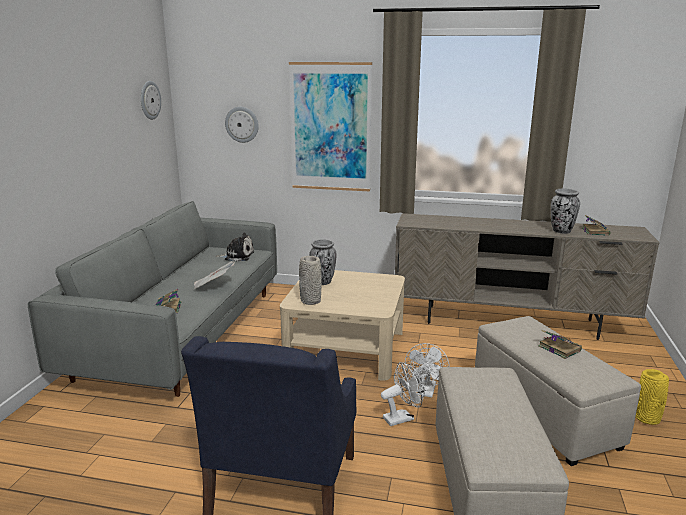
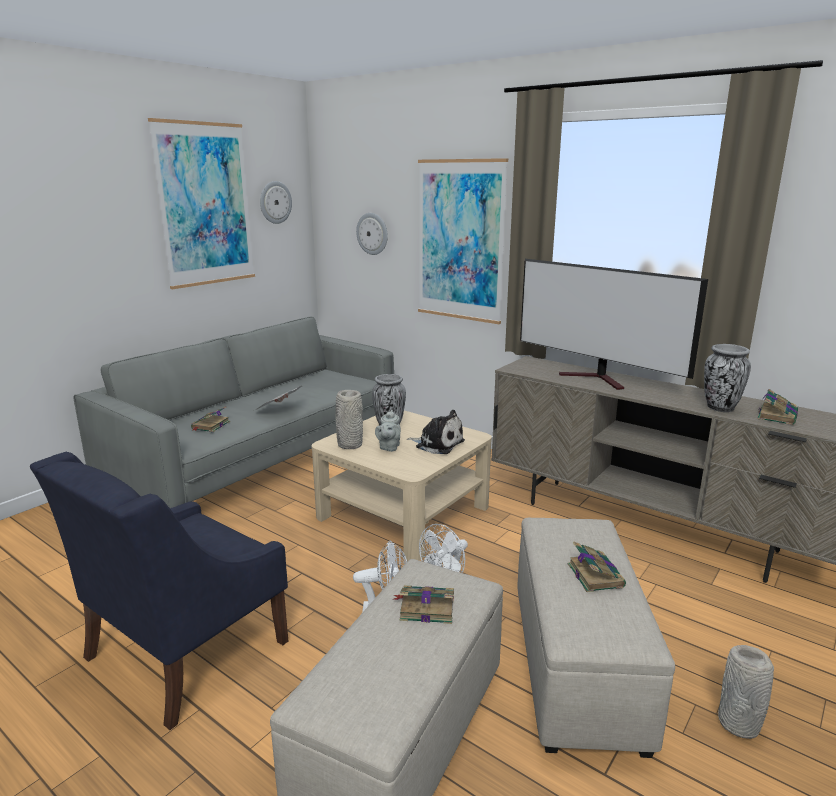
camera: 25 degrees right, 0 degrees up
plush toy [215,233,254,262] -> plush toy moved to [407,410,465,454]
yellow vase [635,369,669,425] -> grey vase [718,645,774,739]
none -> picture [148,118,255,289]
none -> grey teapot [375,410,401,452]
none -> book [393,585,454,624]
none -> television [520,259,708,390]

